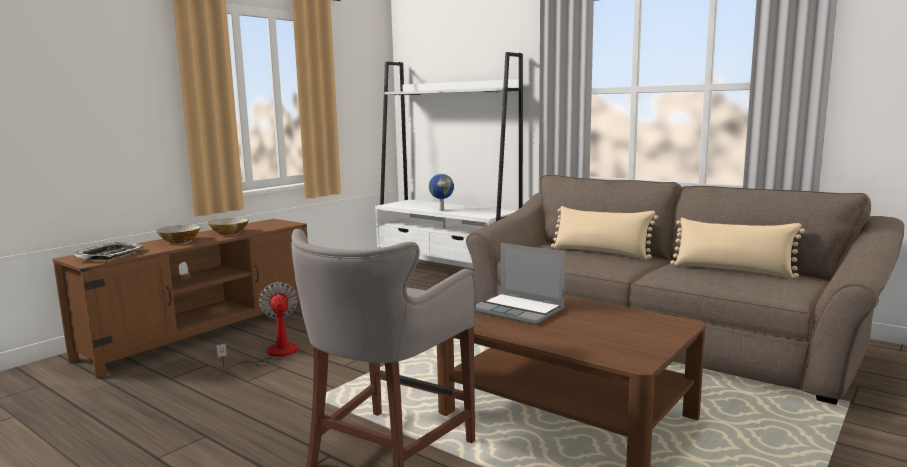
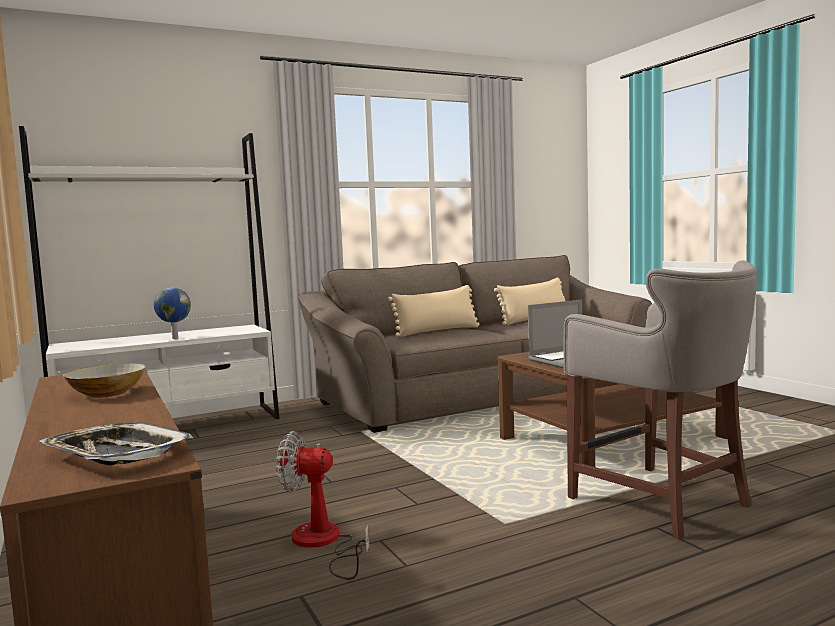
camera: 65 degrees left, 5 degrees down
bowl [156,225,201,243] -> none

